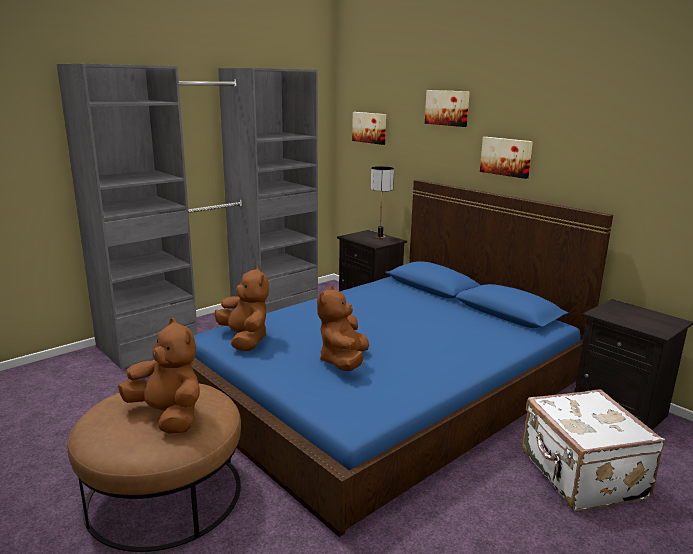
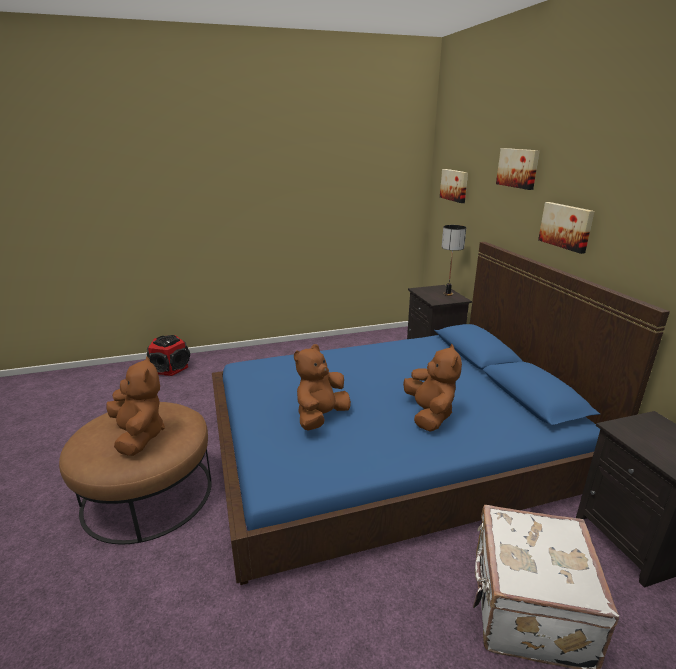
camera: 25 degrees right, 5 degrees up
grey wardrobe [57,64,318,369] -> none
brown plush toy [215,266,269,351] -> brown plush toy moved to [403,344,462,432]
none -> speaker [147,335,190,376]

